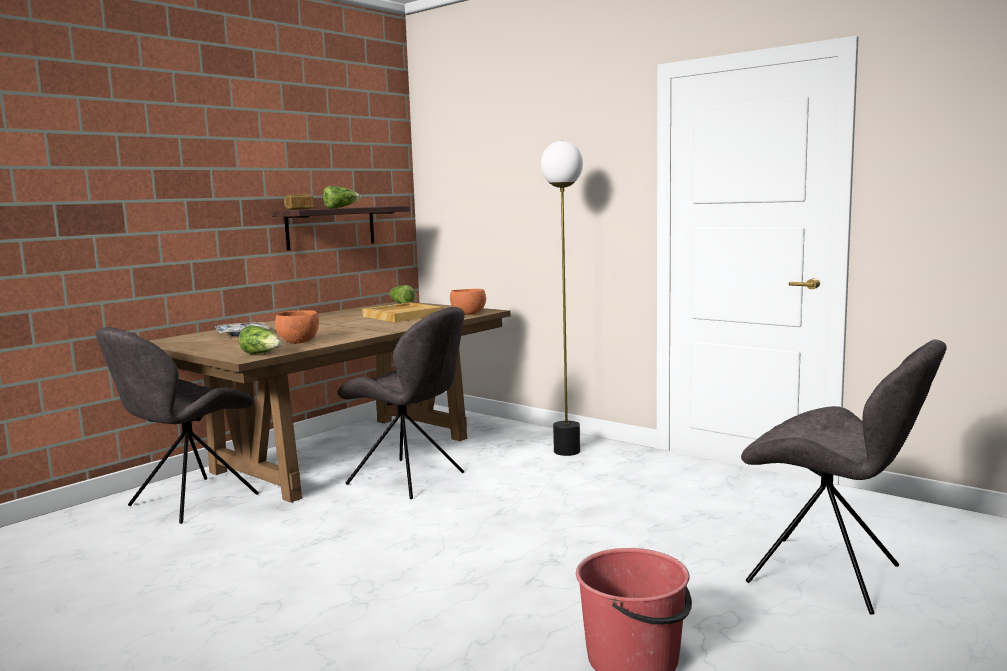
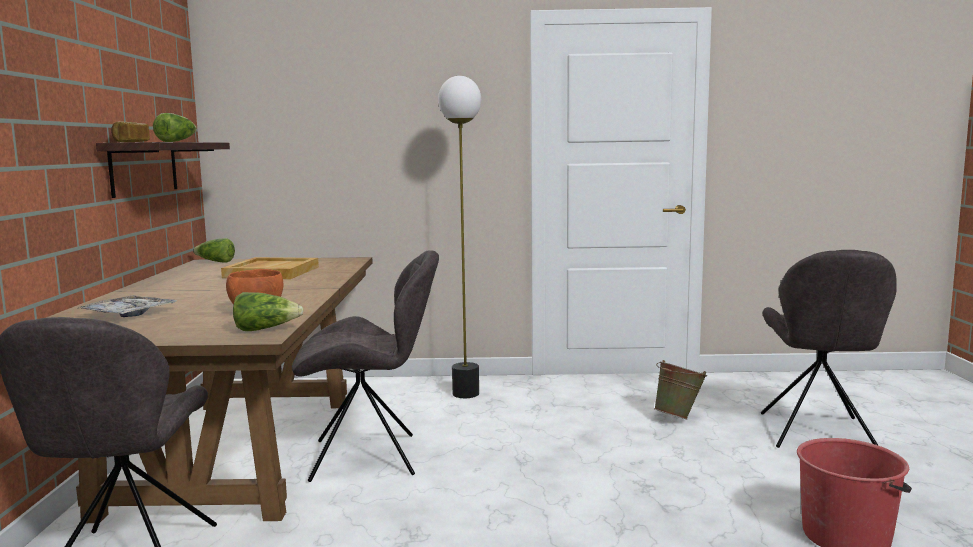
camera: 40 degrees left, 0 degrees up
orange bowl [450,289,486,315] -> none
grey chair [741,339,946,615] -> grey chair turned 105 degrees clockwise [761,250,897,448]
none -> green bucket [654,360,707,419]

